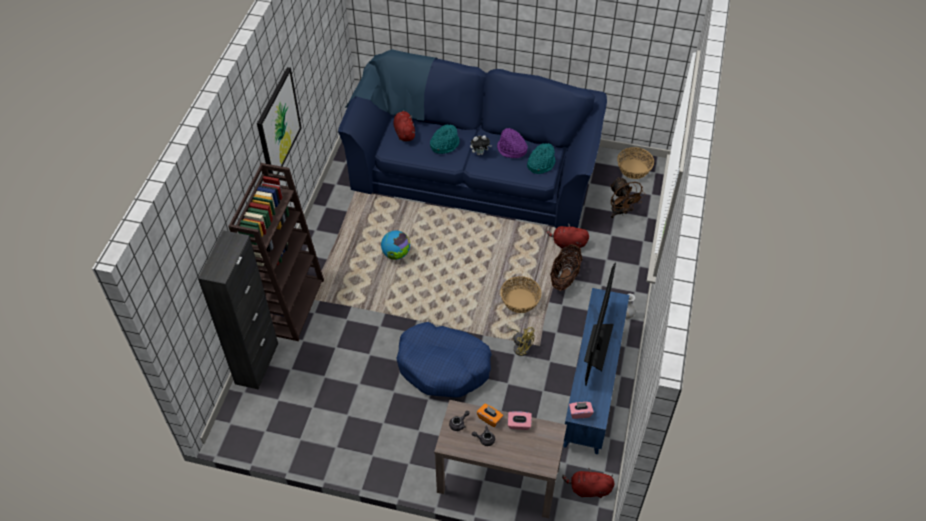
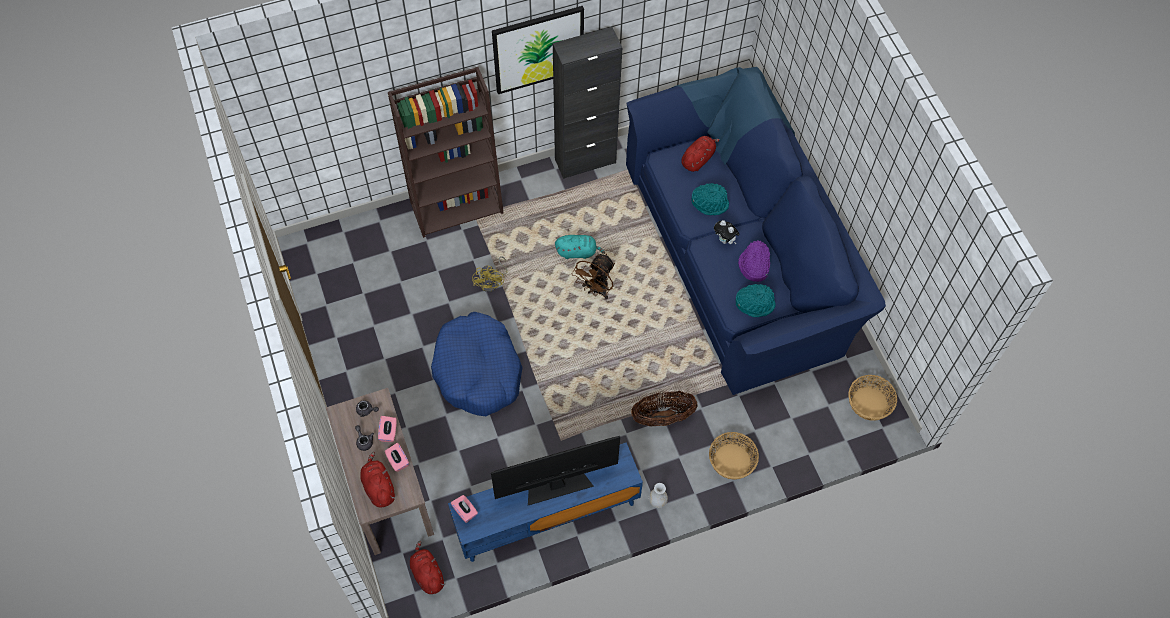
camera: 55 degrees right, 10 degrees up
black cabinet [198,230,278,390] -> black cabinet moved to [553,27,622,179]
globe [381,231,410,260] -> turquoise plush toy [555,235,605,259]
orange tissue box [477,404,503,427] -> pink tissue box [378,416,397,442]
basket [500,276,541,313] -> basket moved to [709,432,759,480]
yellow fan [506,325,535,356] -> yellow fan moved to [472,256,508,292]
red plush toy [546,224,589,249] -> red plush toy moved to [360,452,395,507]
brown fan [610,177,646,218] -> brown fan moved to [571,254,615,299]

